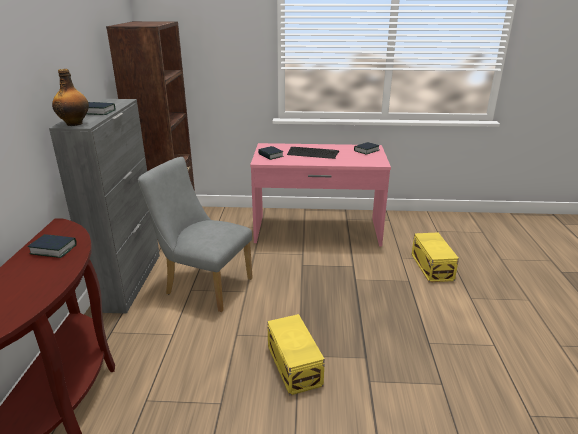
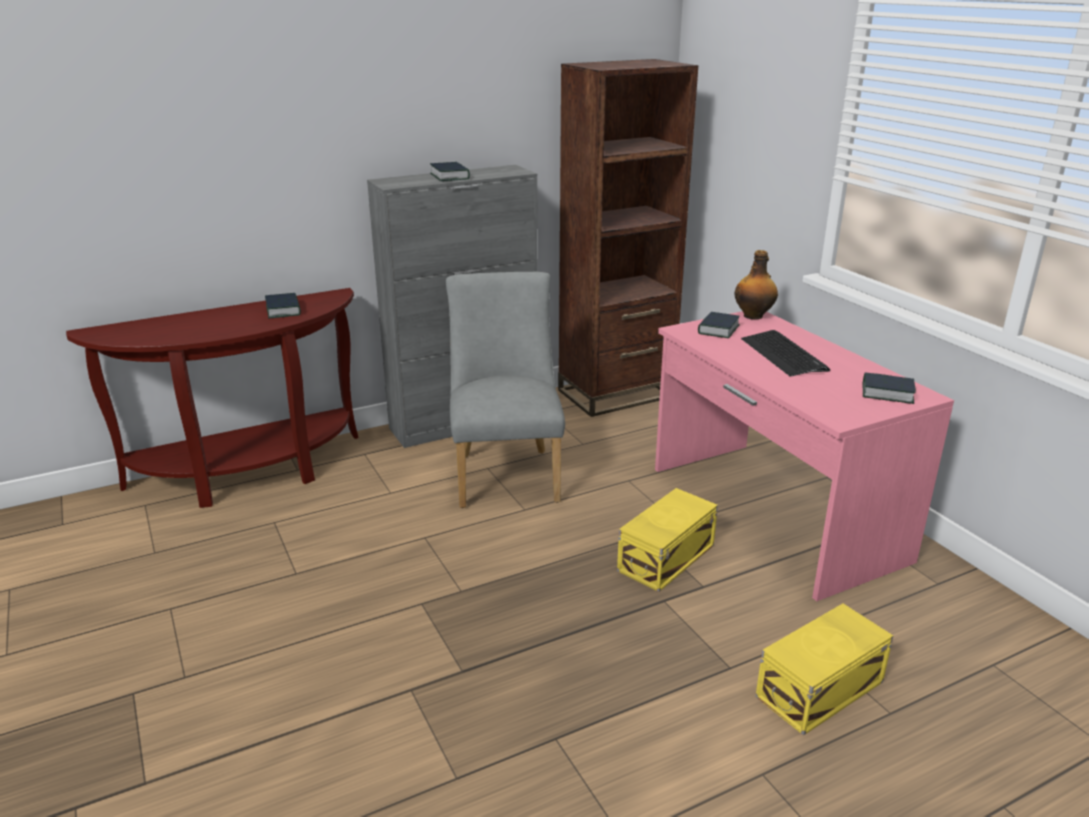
camera: 60 degrees right, 0 degrees up
bottle [52,69,89,126] -> bottle moved to [735,250,778,320]
yellow storage box [267,314,325,396] -> yellow storage box moved to [617,488,718,592]

